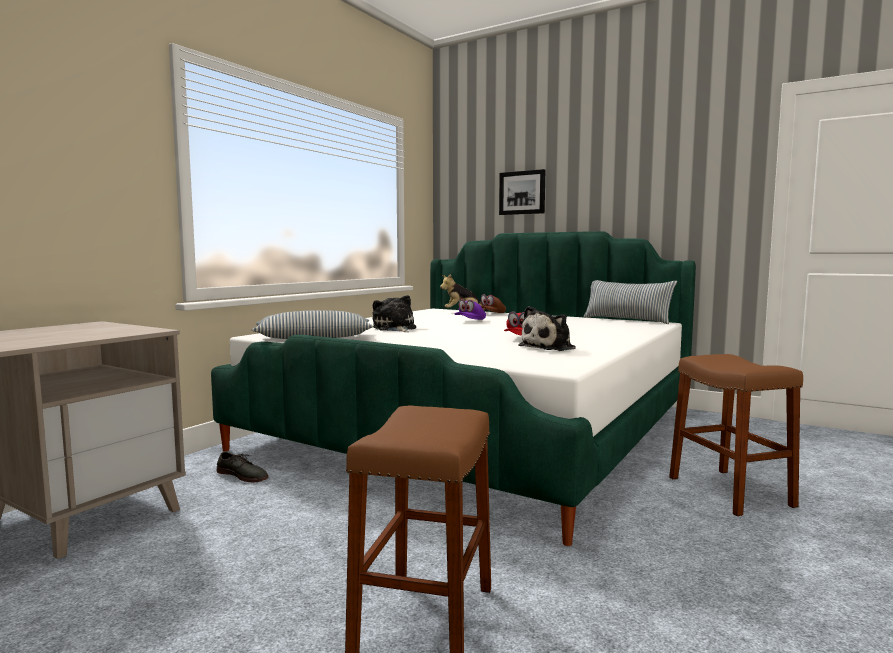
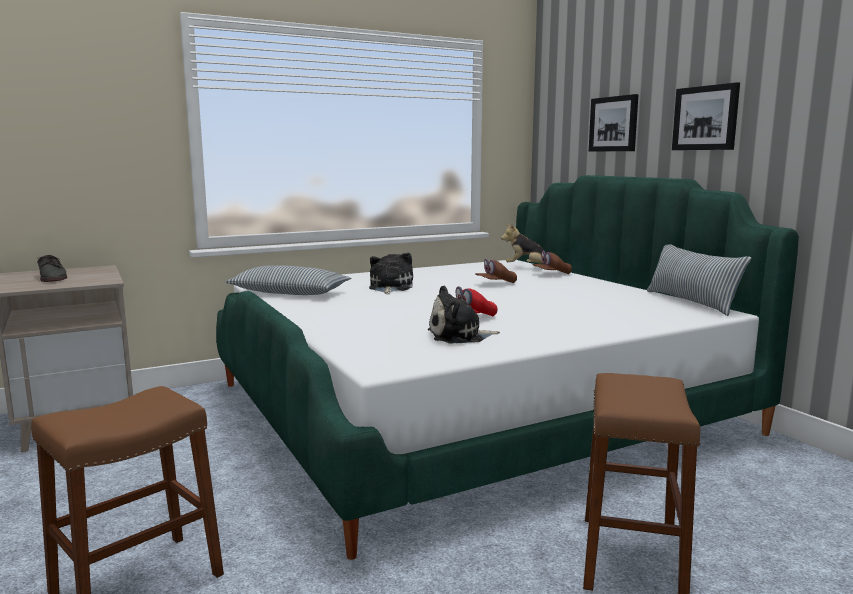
camera: 30 degrees right, 5 degrees up
grey shoe [217,452,268,482] -> grey shoe moved to [37,255,67,282]
purple cap [455,299,486,320] -> brown cap [475,258,517,283]
none -> picture [672,82,740,150]

